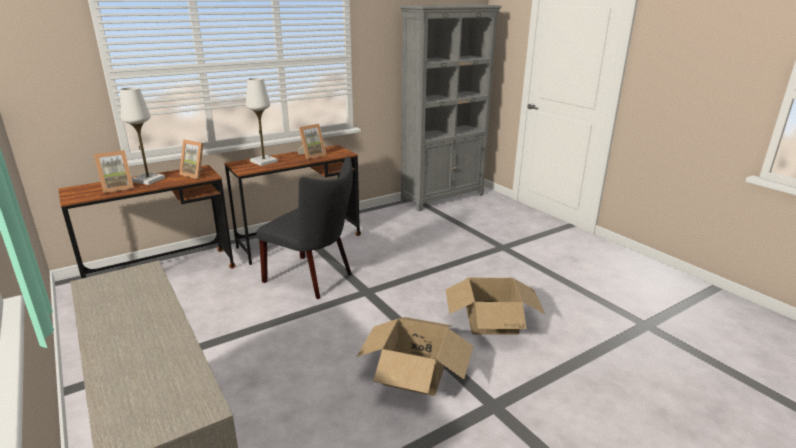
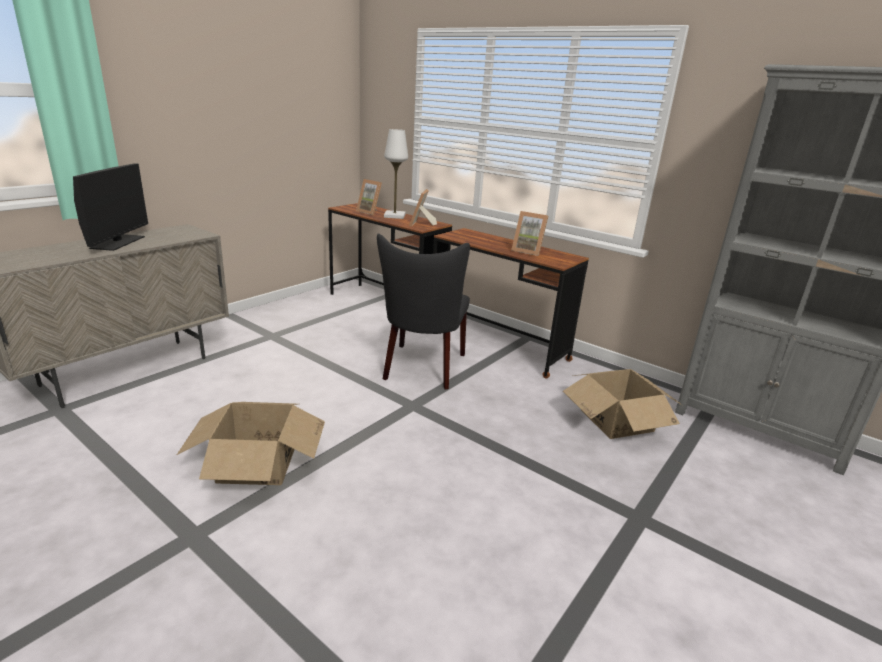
camera: 70 degrees right, 0 degrees up
white table lamp [246,78,278,166] -> none
cardboard box [446,278,546,335] -> cardboard box moved to [563,369,682,439]
none -> monitor [73,163,148,251]

